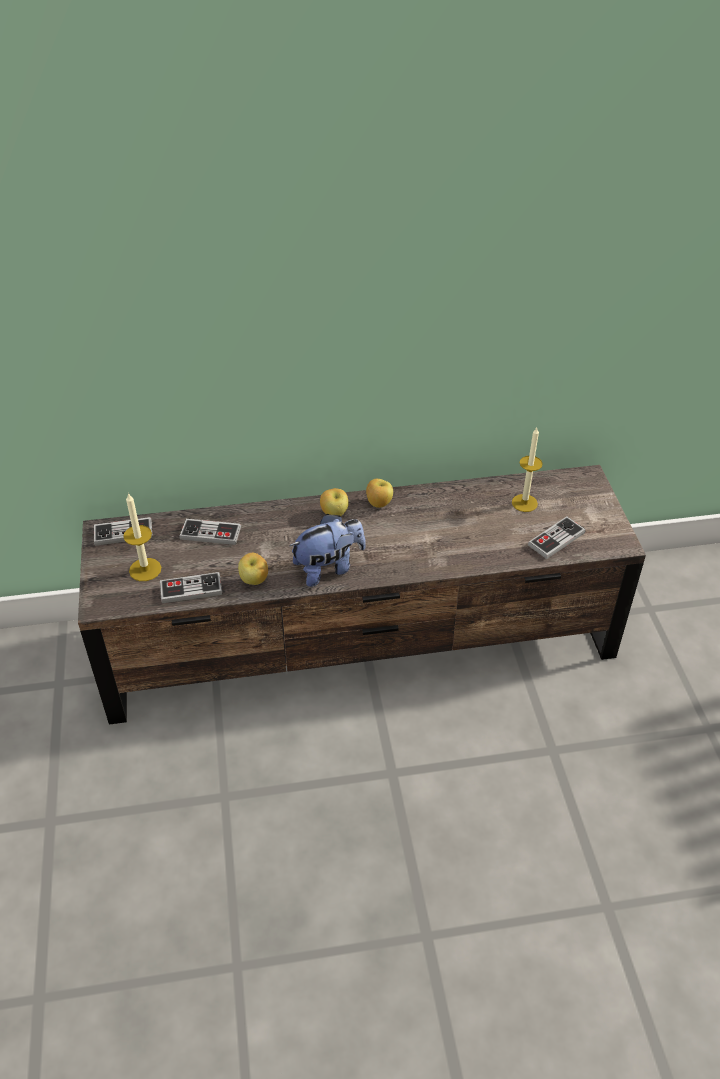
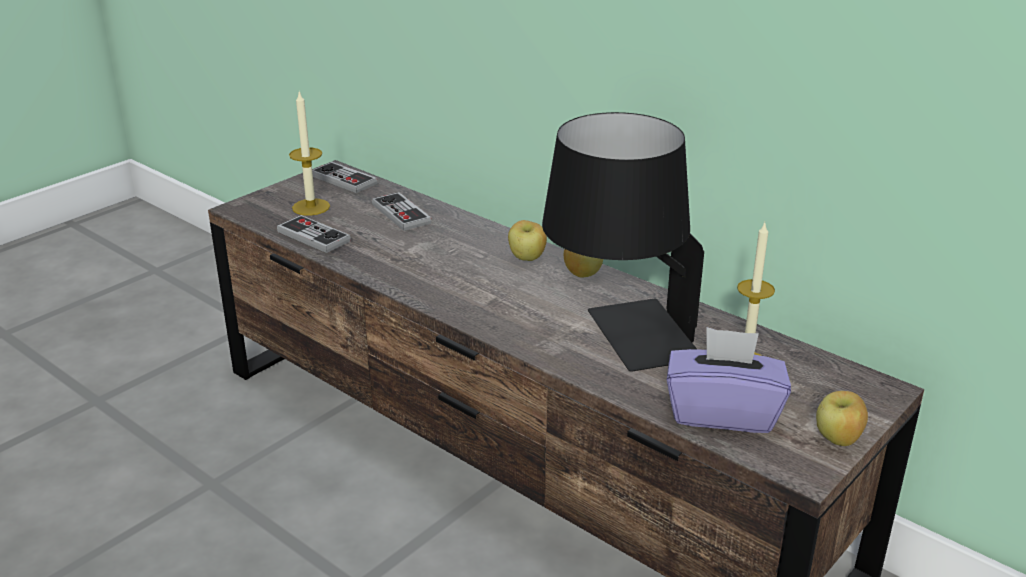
camera: 50 degrees right, 15 degrees down
apple [238,553,268,585] -> apple moved to [816,391,868,446]
plush toy [289,514,366,587] -> none
game controller [528,517,586,559] -> purple tissue box [667,327,791,433]
none -> black table lamp [542,112,704,372]

